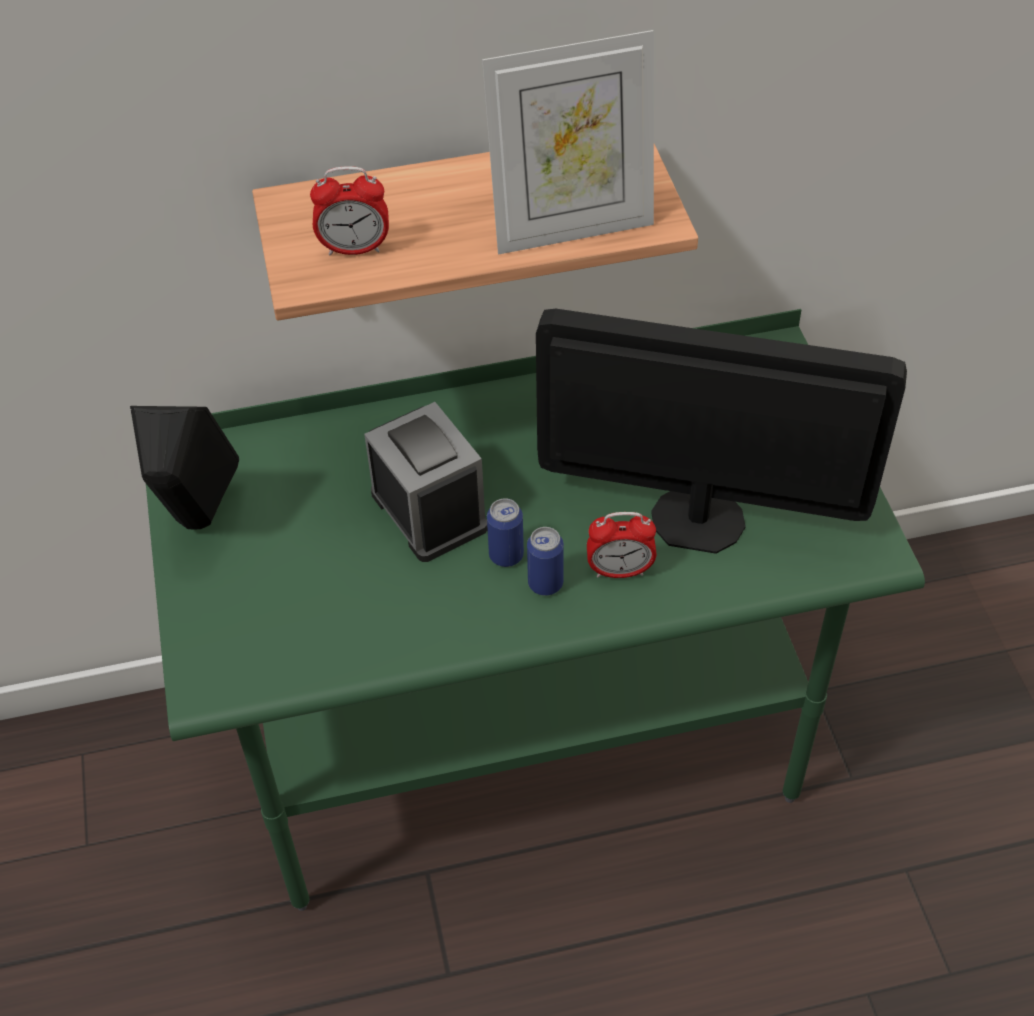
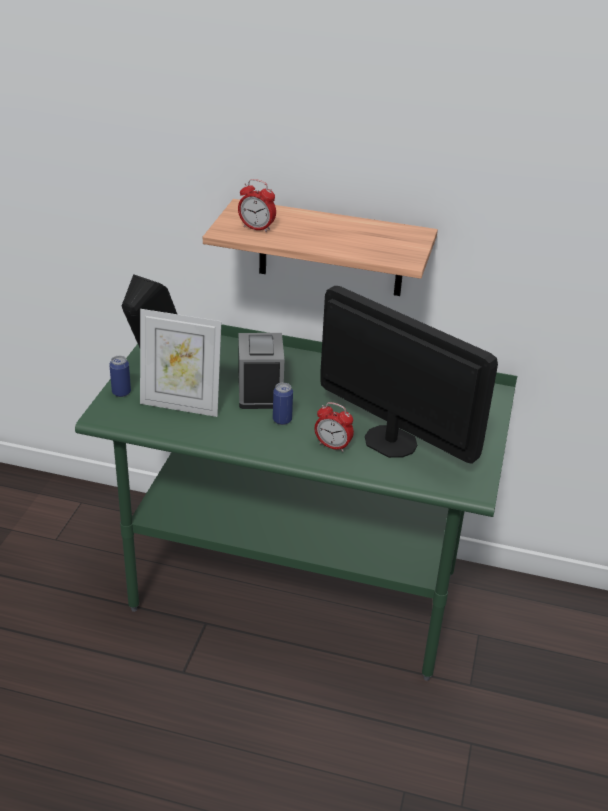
camera: 25 degrees right, 15 degrees down
picture frame [482,30,654,255] -> picture frame moved to [140,309,221,417]
can [527,527,564,596] -> can moved to [109,356,131,397]

